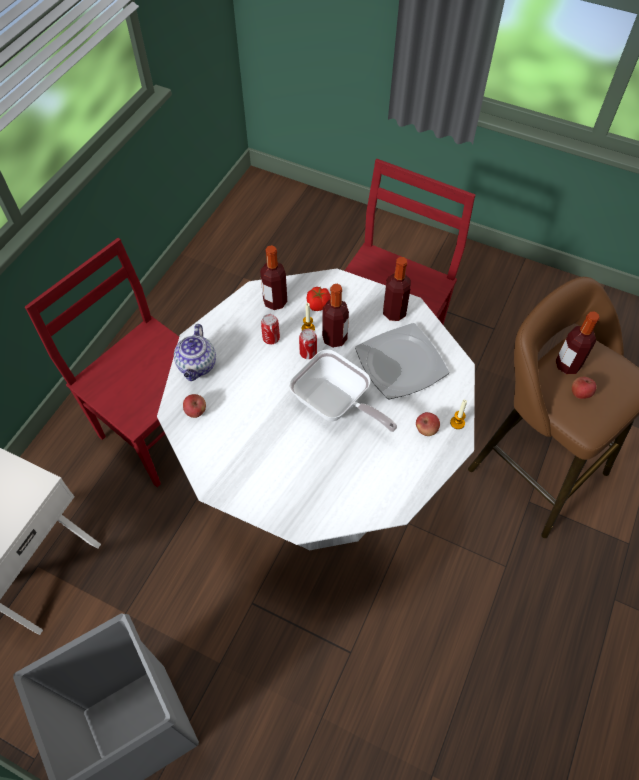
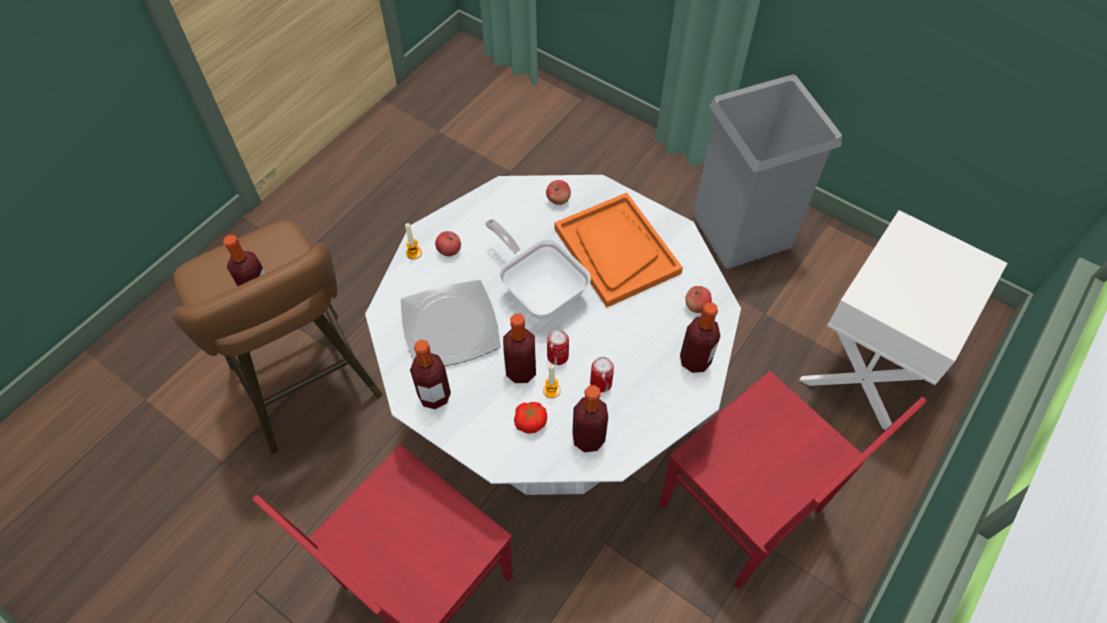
camera: 170 degrees left, 0 degrees up
teapot [174,324,216,381] -> bottle [680,302,720,373]
apple [572,377,596,399] -> apple moved to [546,180,571,205]
none -> orange tray [554,193,683,307]

